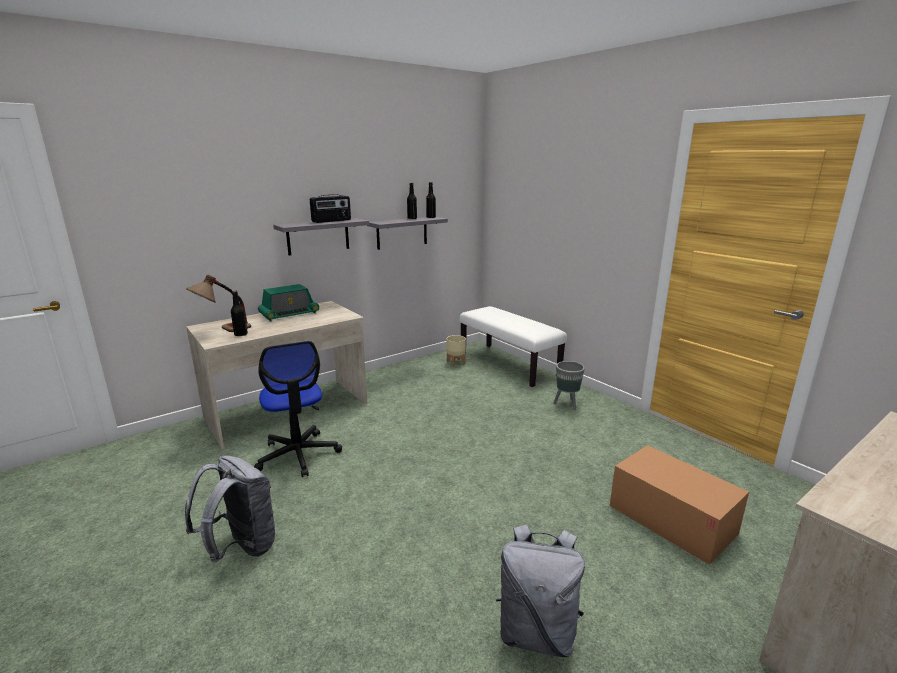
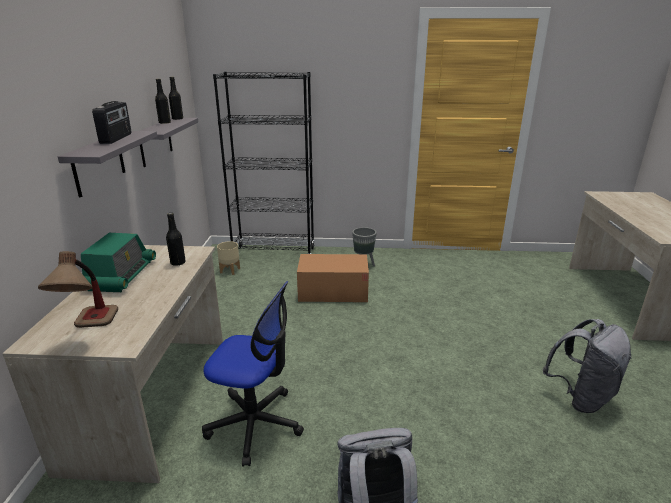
camera: 50 degrees left, 5 degrees up
black bottle [231,290,248,337] -> black bottle moved to [166,213,186,266]
white bench [459,306,567,387] -> black bookcase [213,71,315,254]
cardboard box [610,445,749,565] -> cardboard box moved to [297,254,369,302]

